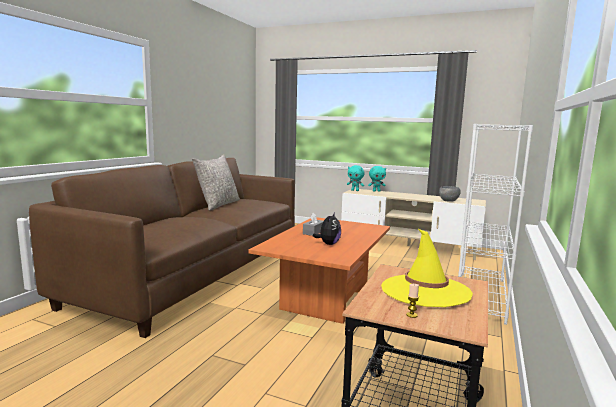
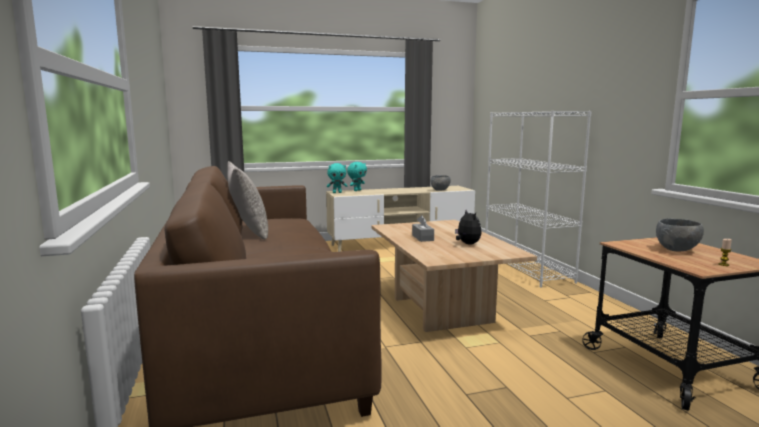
camera: 40 degrees left, 0 degrees up
orange coffee table [249,217,390,324] -> beige coffee table [371,220,537,332]
yellow hat [381,229,473,307] -> grey bowl [656,218,704,251]

